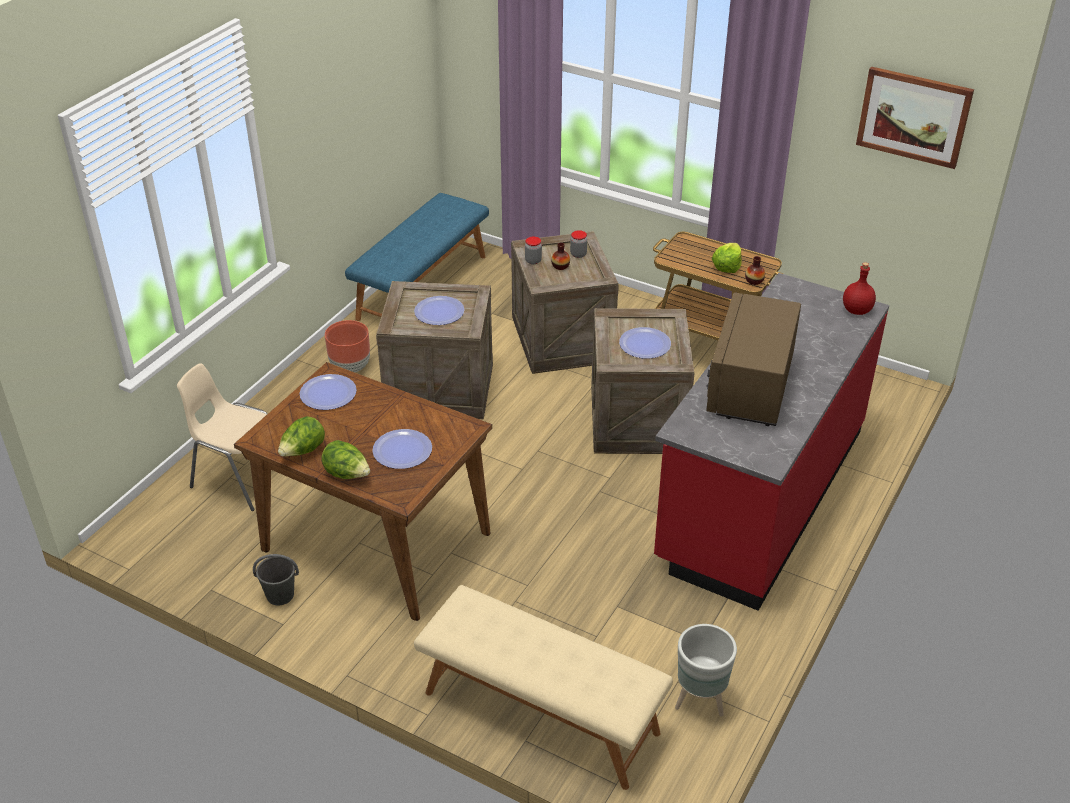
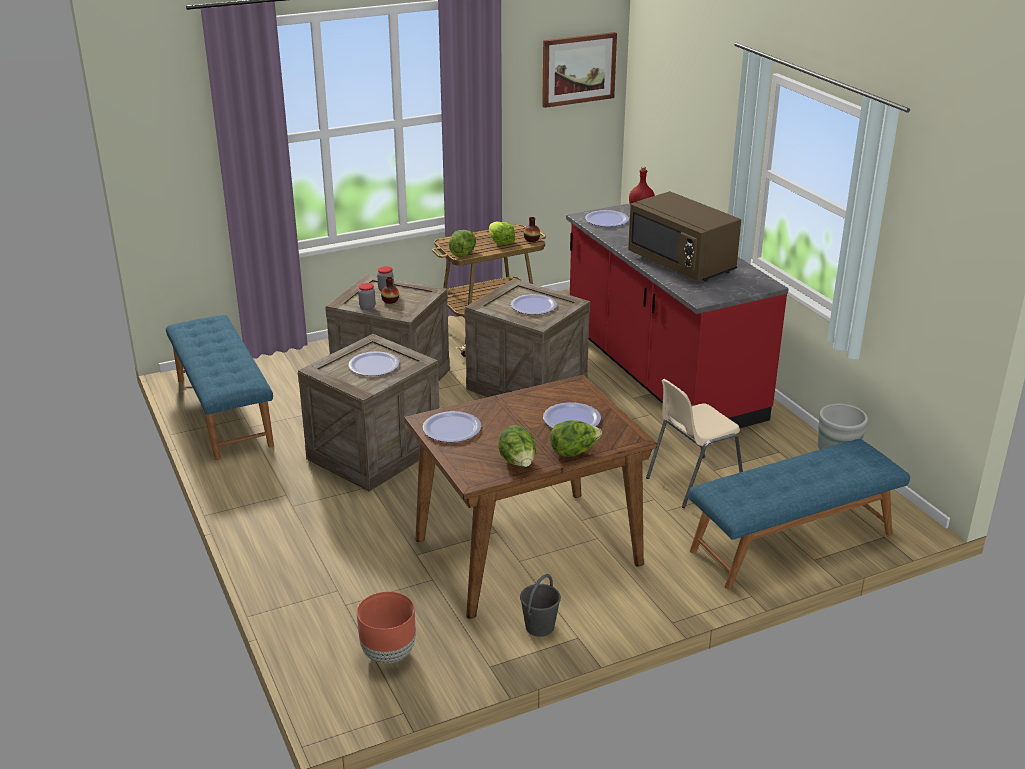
camera: 55 degrees left, 10 degrees down
beige chair [177,363,267,511] -> beige chair moved to [646,379,743,508]
brown planter [325,320,370,372] -> brown planter moved to [357,591,416,664]
beige bench [414,585,673,790] -> blue bench [688,439,910,589]
none -> lettuce [449,230,476,257]
none -> plate [585,210,629,227]

